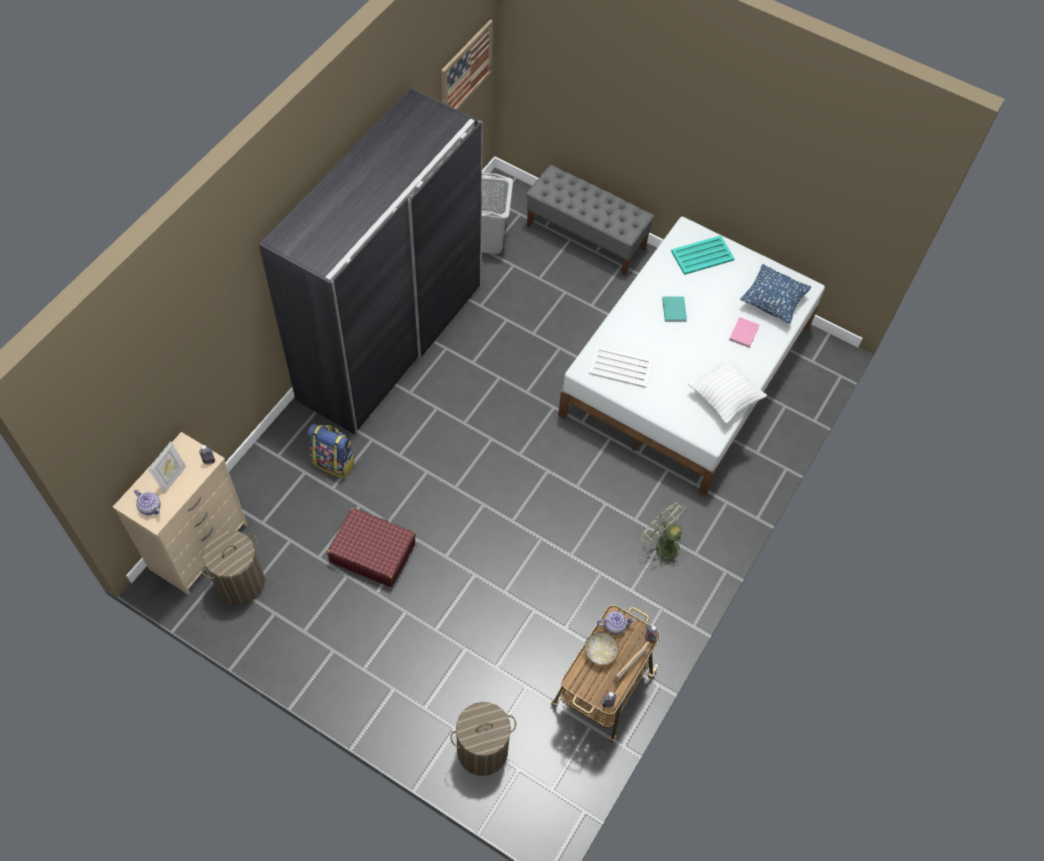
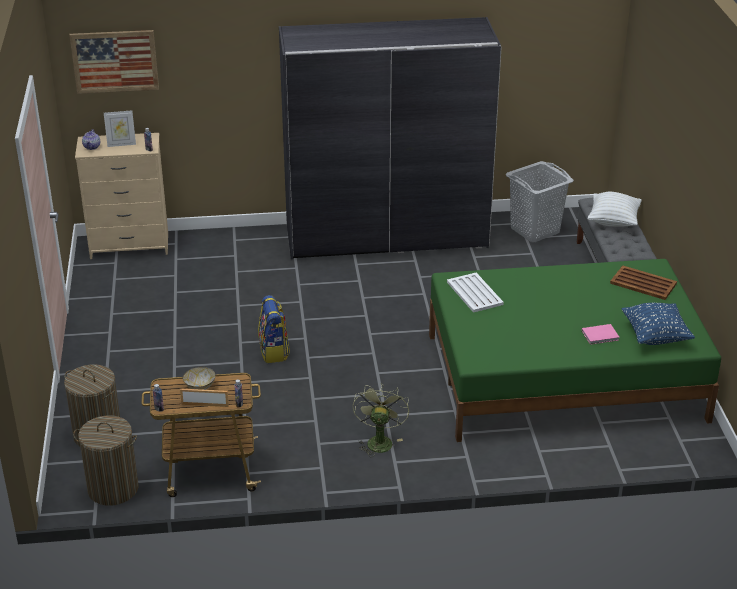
camera: 55 degrees right, 25 degrees down
laundry basket [202,531,265,605] -> laundry basket moved to [73,415,139,506]
backpack [308,424,355,479] -> backpack moved to [258,295,290,363]
red suitcase [327,508,416,587] -> none
picture [441,19,493,110] -> picture moved to [69,30,159,94]
white bed [558,217,825,496] -> green bed [429,259,721,442]
teapot [597,611,635,635] -> none
turquoise book [662,297,687,322] -> none
turquoise tray [671,235,735,275] -> brown tray [610,265,677,300]
white pillow [688,357,767,424] -> white pillow moved to [588,192,642,227]

